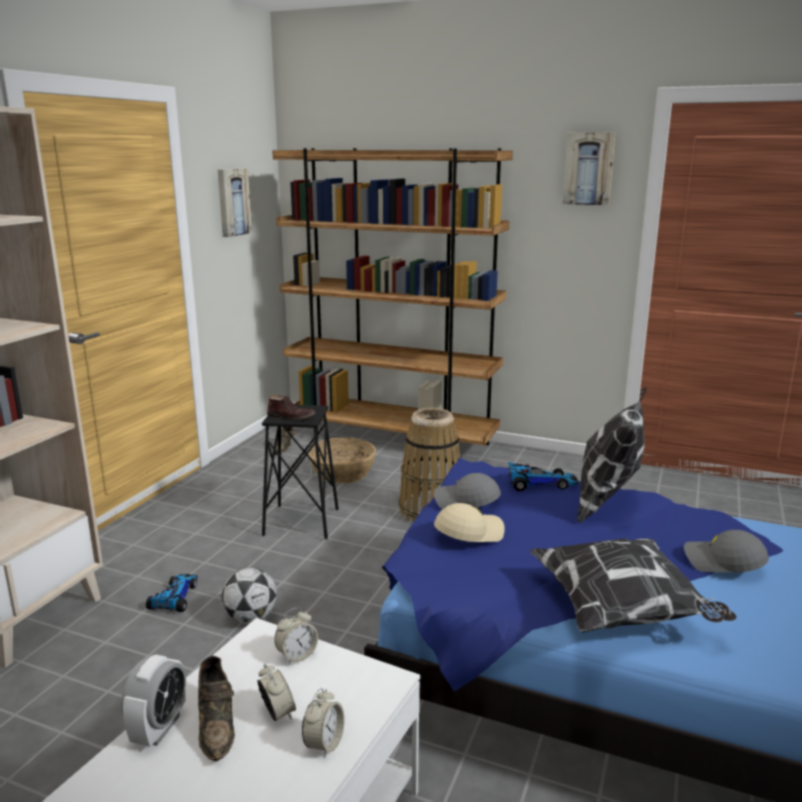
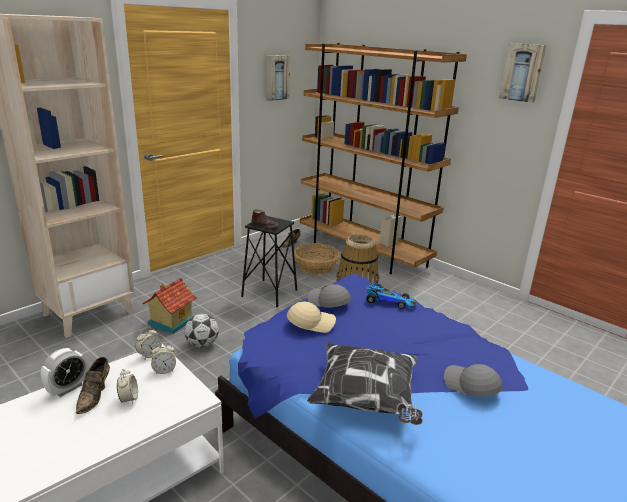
camera: 20 degrees right, 5 degrees up
toy car [146,574,198,612] -> toy house [143,278,197,334]
alarm clock [302,688,344,758] -> alarm clock moved to [135,327,162,359]
pillow [577,387,648,523] -> none

